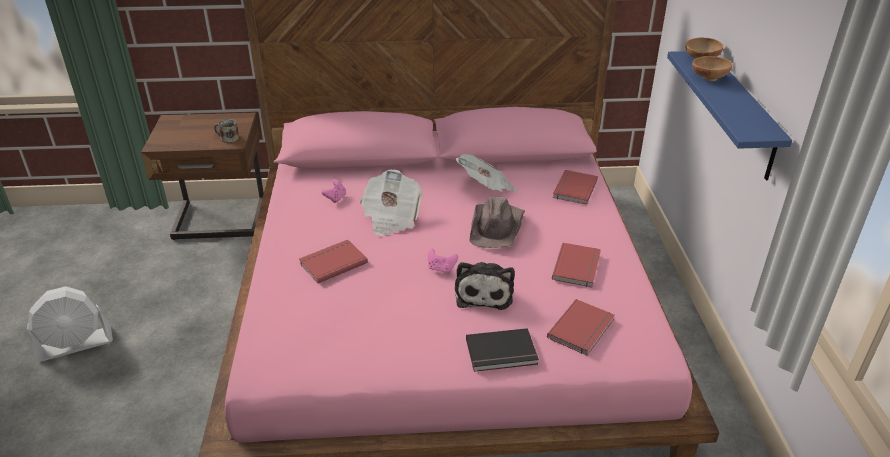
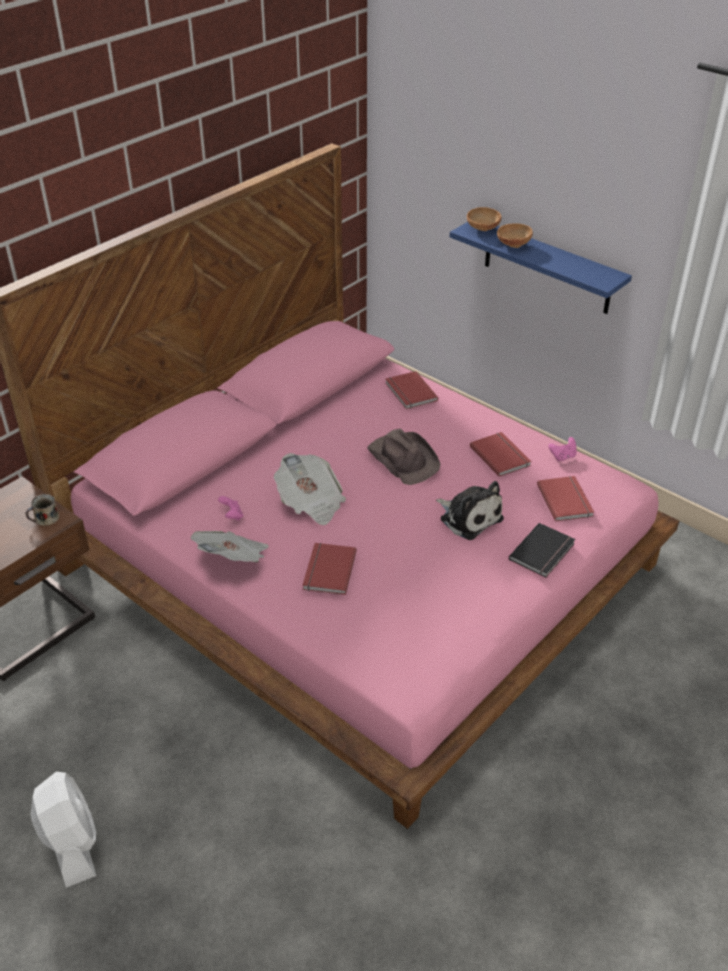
camera: 45 degrees left, 5 degrees up
white fan [27,286,113,362] -> white fan turned 45 degrees counterclockwise [30,772,96,888]
pink game controller [428,249,458,273] -> pink game controller moved to [548,437,577,461]
newspaper [455,154,517,192] -> newspaper moved to [191,531,269,562]

